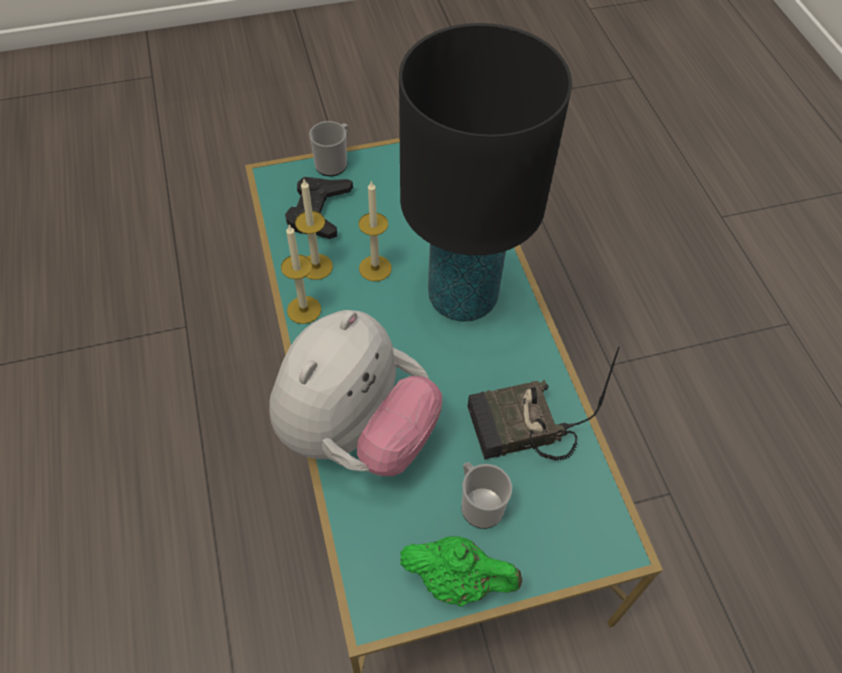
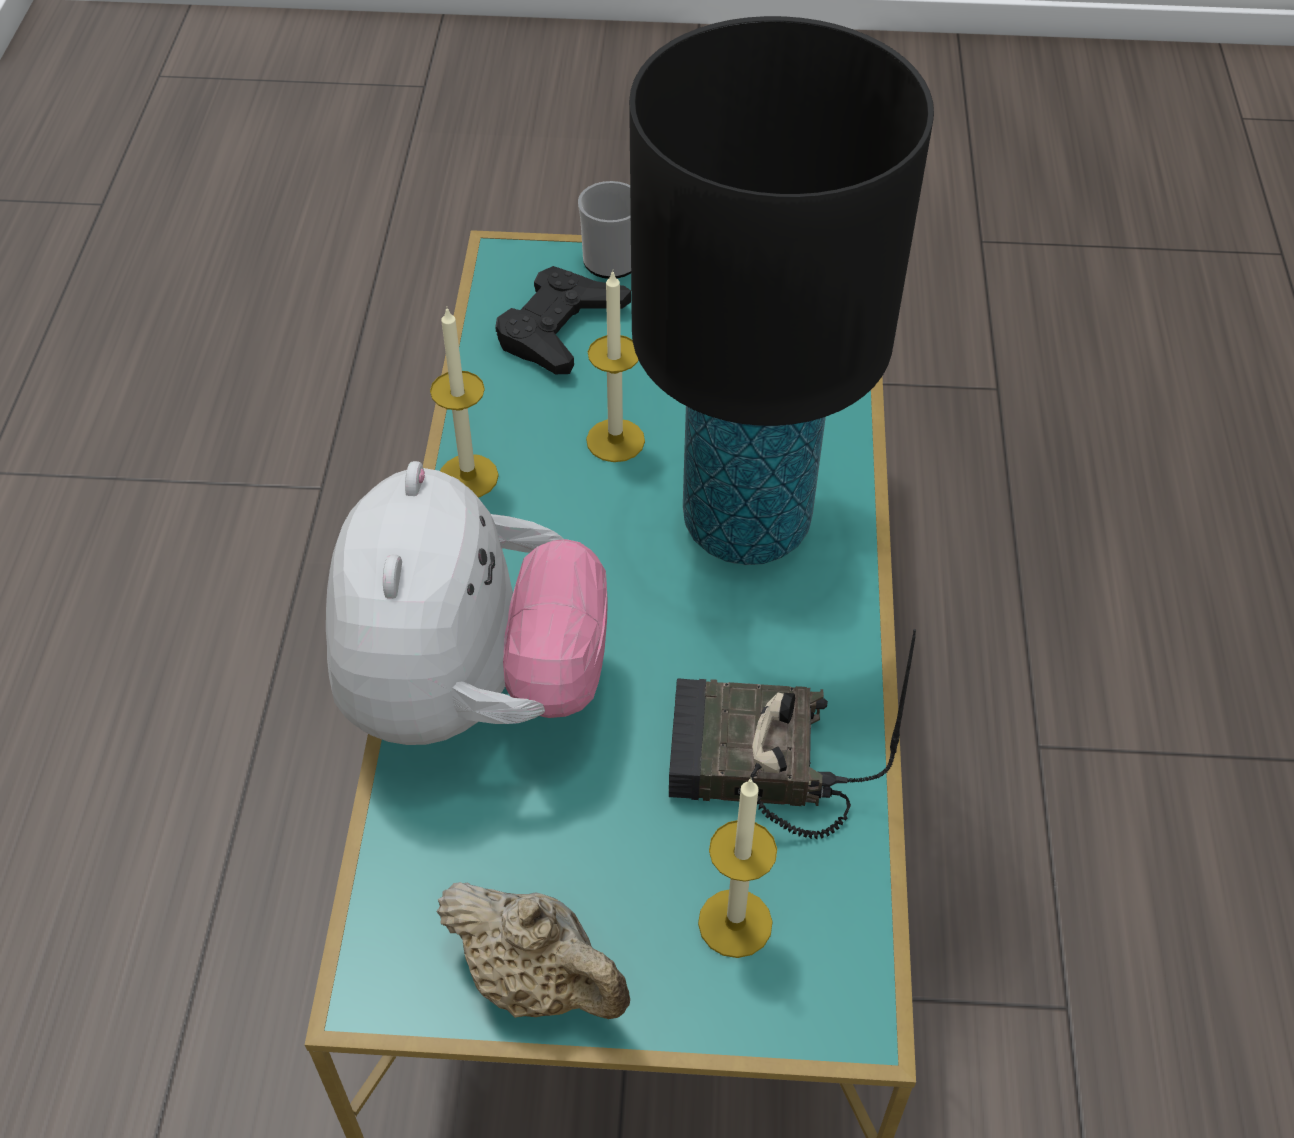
camera: 20 degrees right, 5 degrees down
plush toy [269,310,442,476] -> plush toy turned 45 degrees counterclockwise [326,461,607,745]
candle [295,180,333,280] -> candle moved to [698,778,777,958]
green teapot [400,536,522,607] -> beige teapot [436,882,630,1019]
mug [462,462,512,529] -> none

